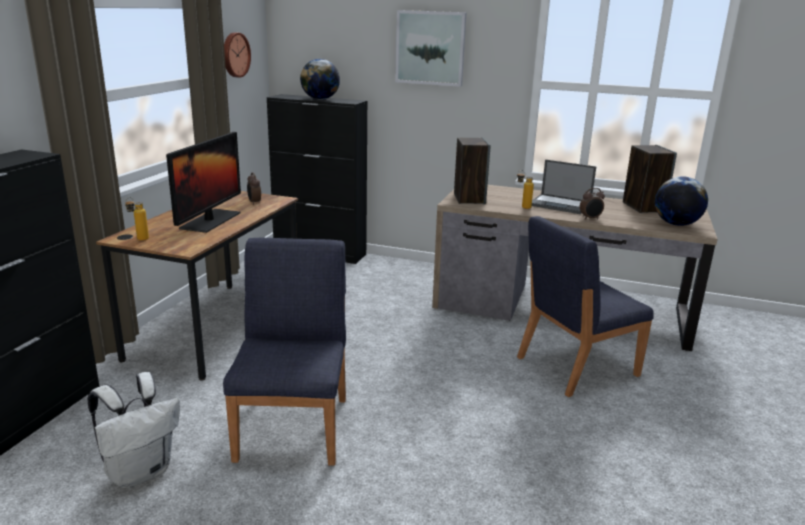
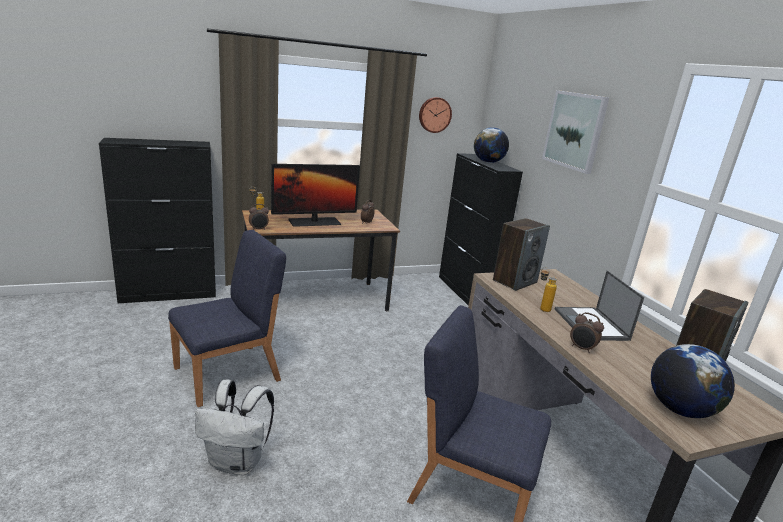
camera: 50 degrees right, 0 degrees up
white backpack [88,372,180,488] -> white backpack moved to [195,380,274,475]
none -> alarm clock [249,204,269,230]

